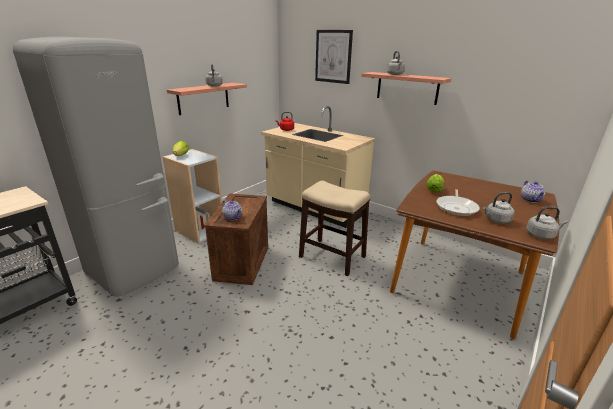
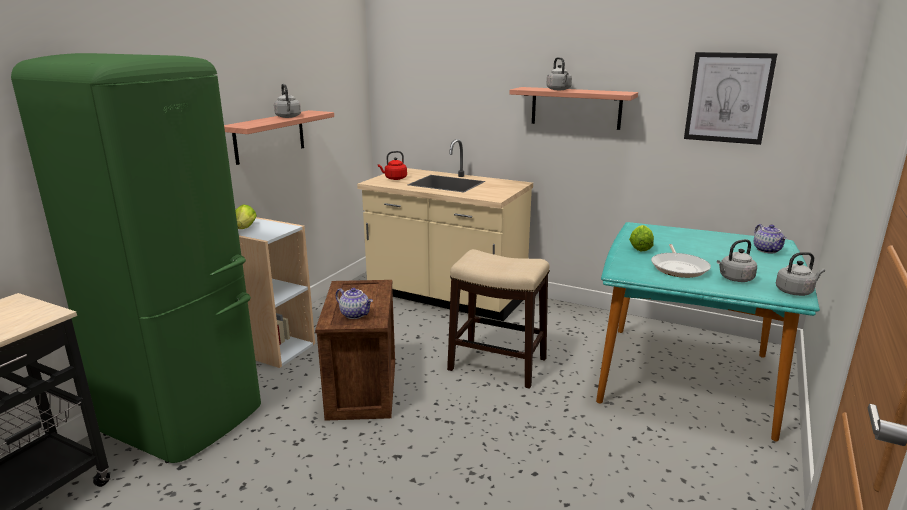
camera: 10 degrees left, 5 degrees down
grey fridge [13,37,179,297] -> green fridge [11,53,261,463]
picture [315,30,353,84] -> picture moved to [684,52,777,145]
brown dining table [390,170,559,340] -> turquoise dining table [596,222,820,441]

